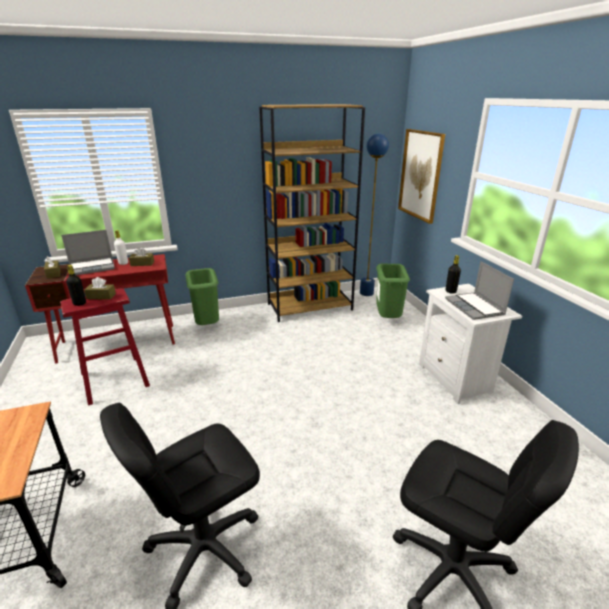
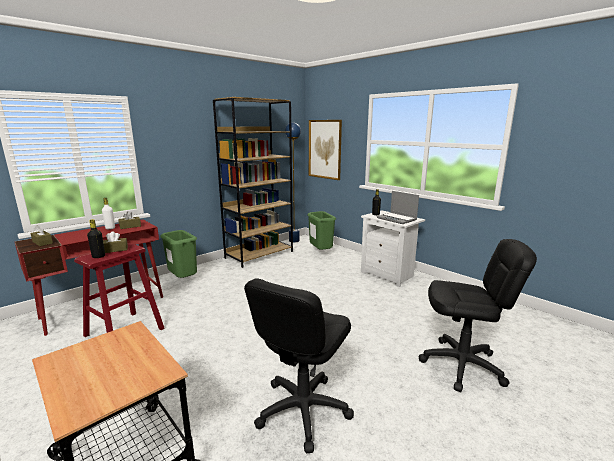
camera: 25 degrees left, 10 degrees down
laptop [61,230,115,275] -> none

